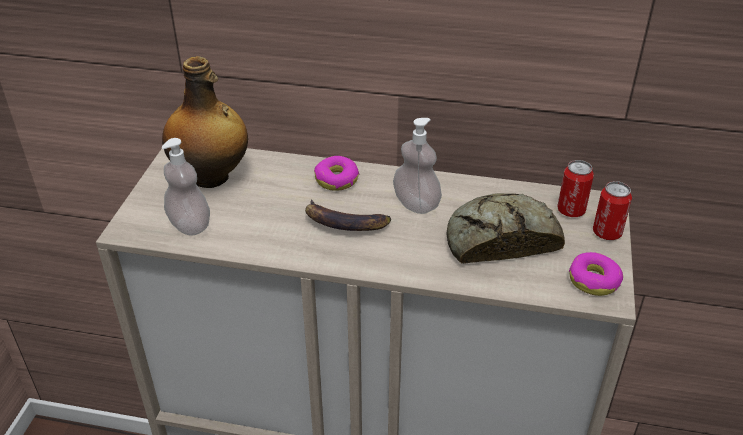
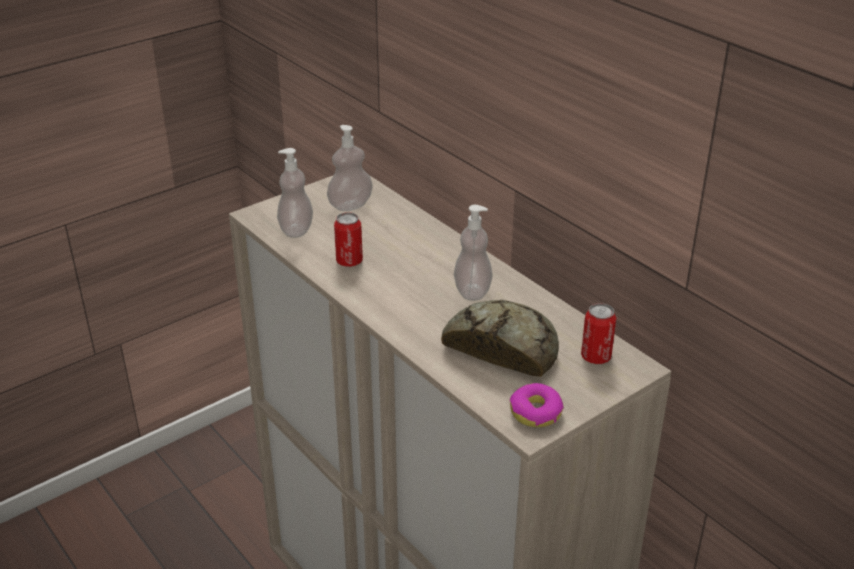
camera: 40 degrees right, 5 degrees down
bottle [162,56,248,188] -> soap dispenser [327,125,373,211]
banana [305,199,391,231] -> none
donut [314,156,359,191] -> none
can [593,181,632,240] -> can moved to [334,212,363,267]

